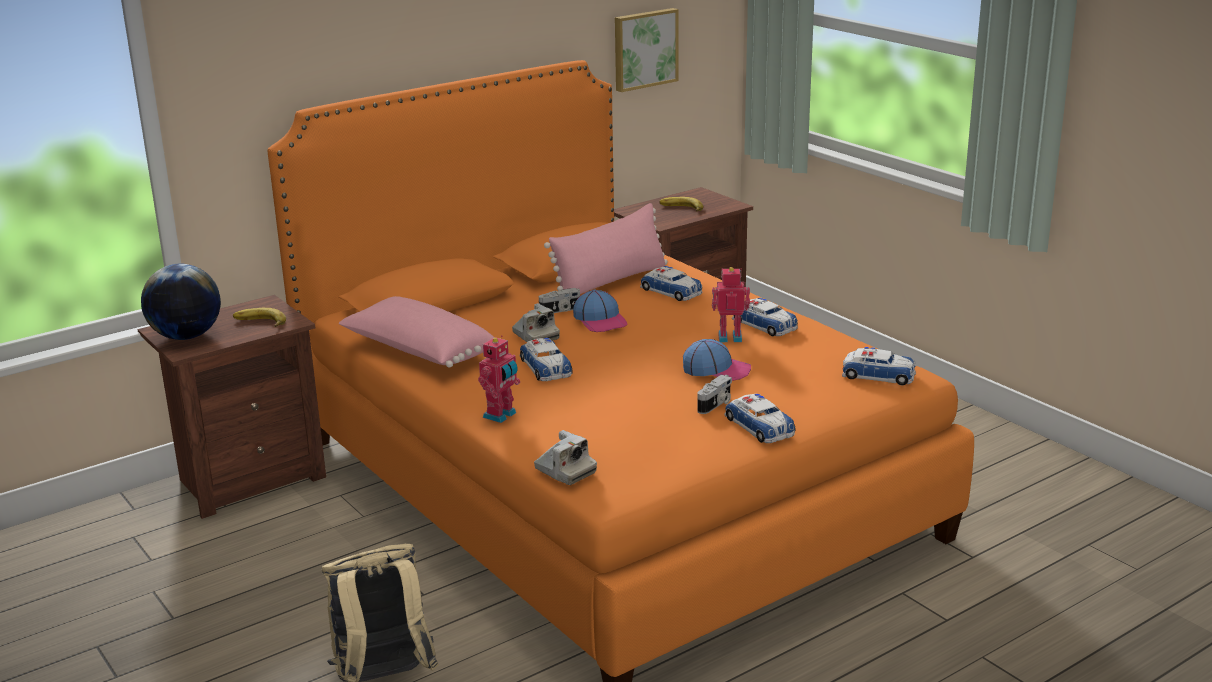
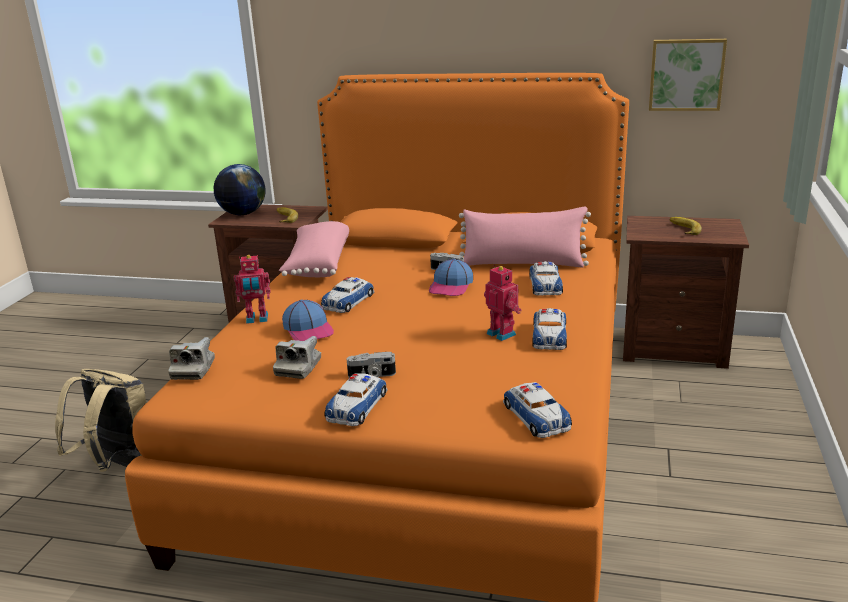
camera: 50 degrees right, 0 degrees up
camera [512,303,560,342] -> camera moved to [273,336,321,379]
cap [683,339,751,381] -> cap moved to [282,300,334,341]

